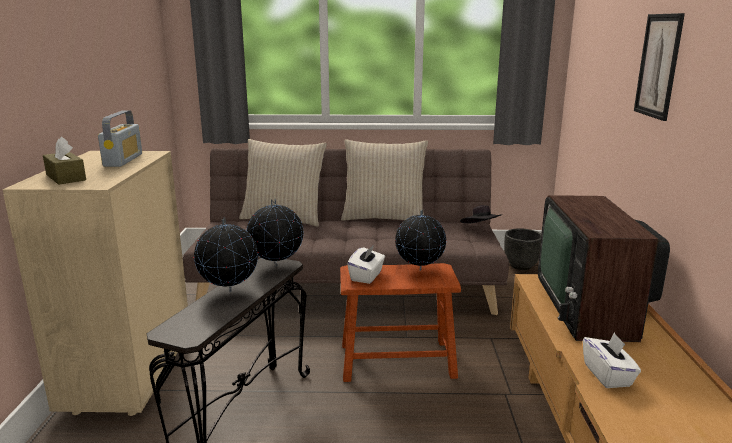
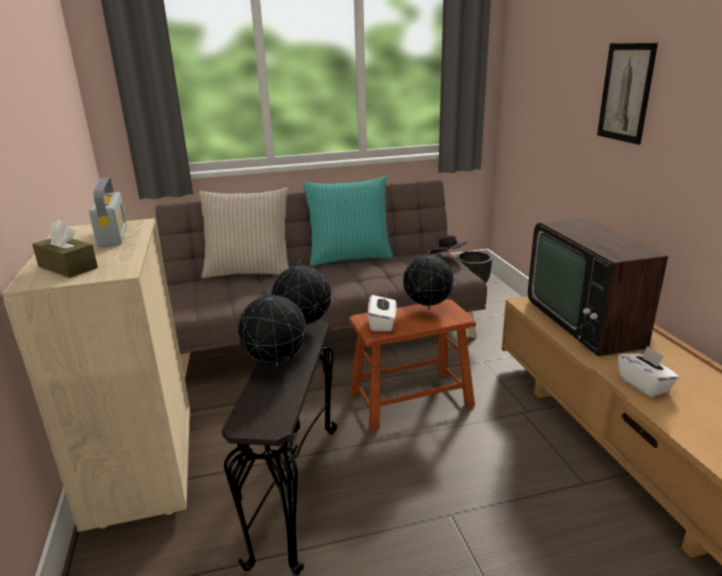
camera: 15 degrees left, 5 degrees up
beige pillow [341,139,428,221] -> turquoise pillow [303,176,394,266]

